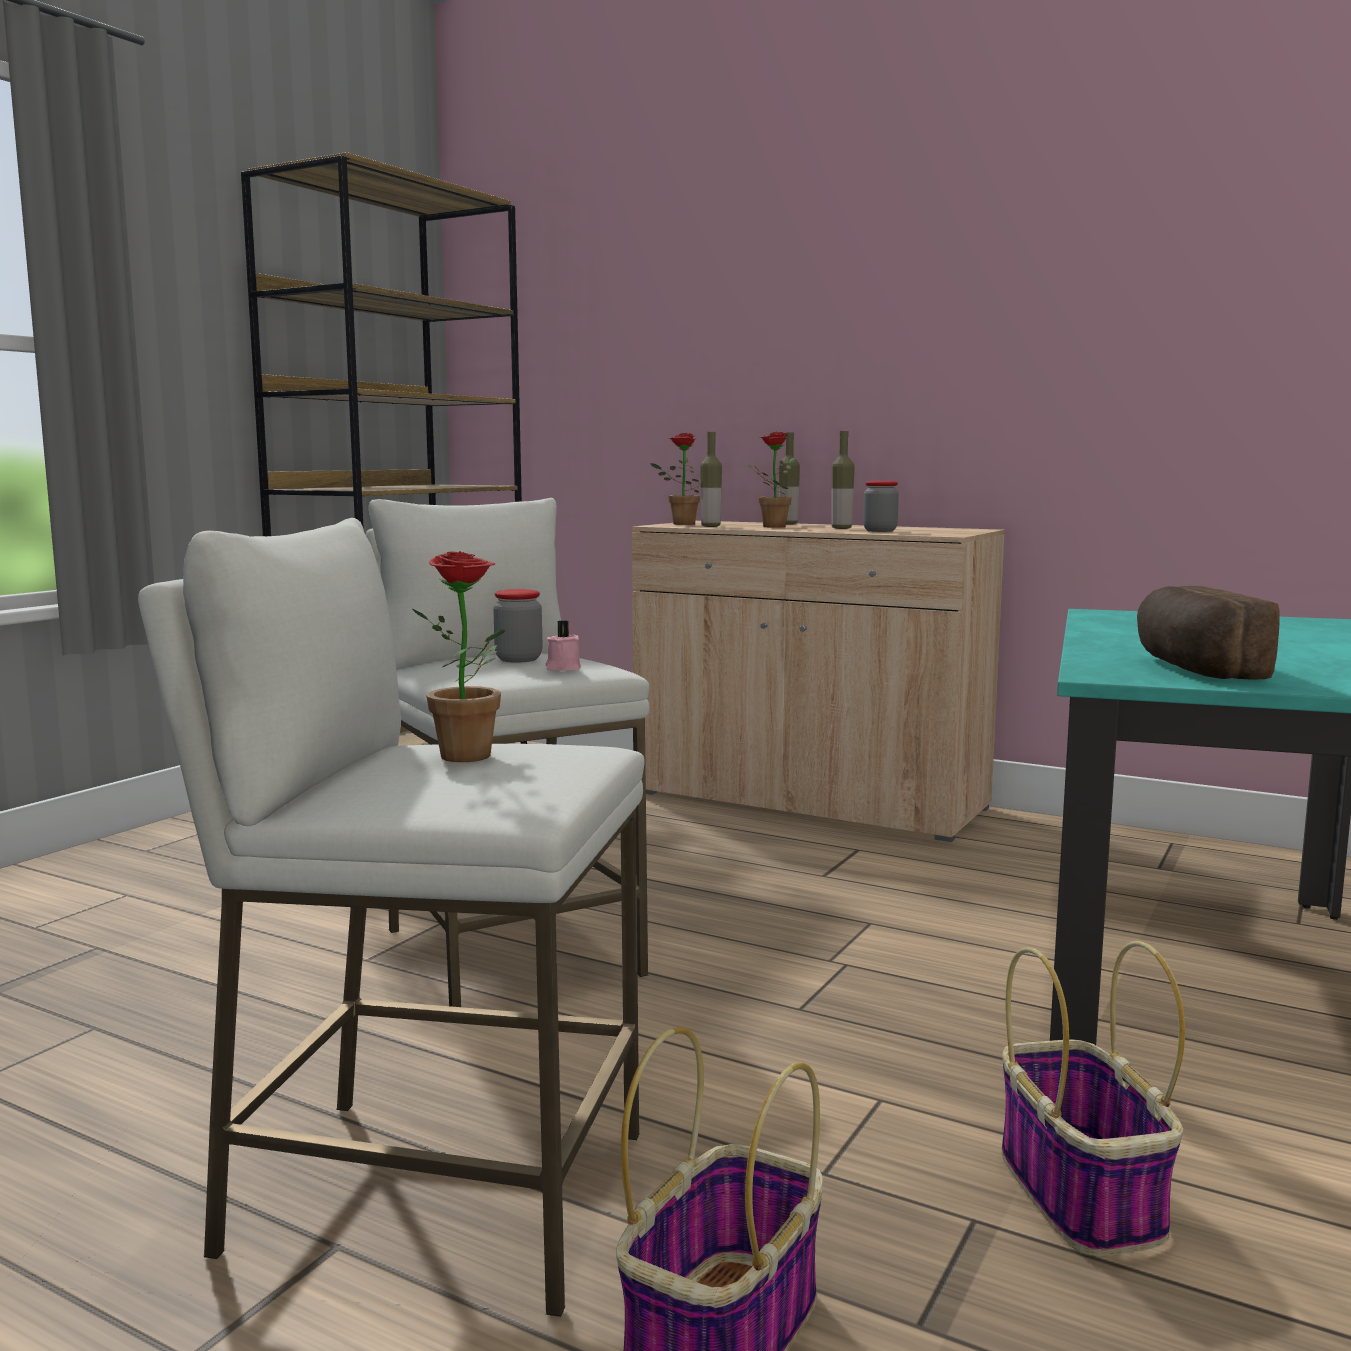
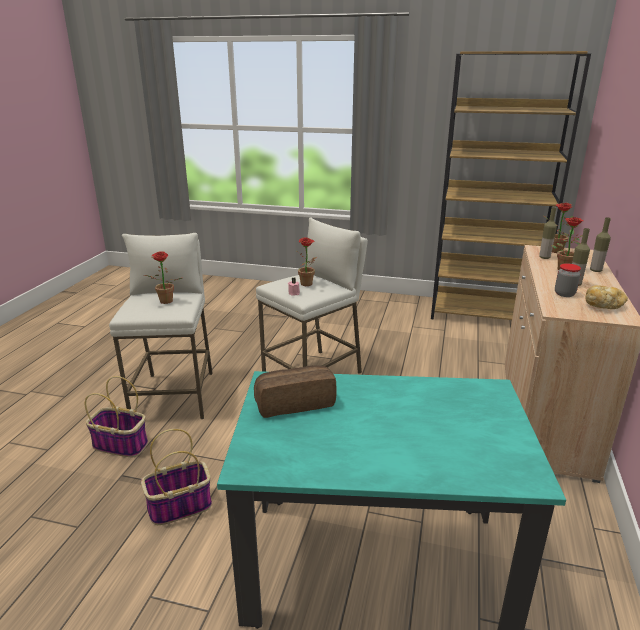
camera: 75 degrees right, 15 degrees up
jar [493,589,542,663] -> potted plant [295,237,316,286]
none -> bread [585,285,628,309]

